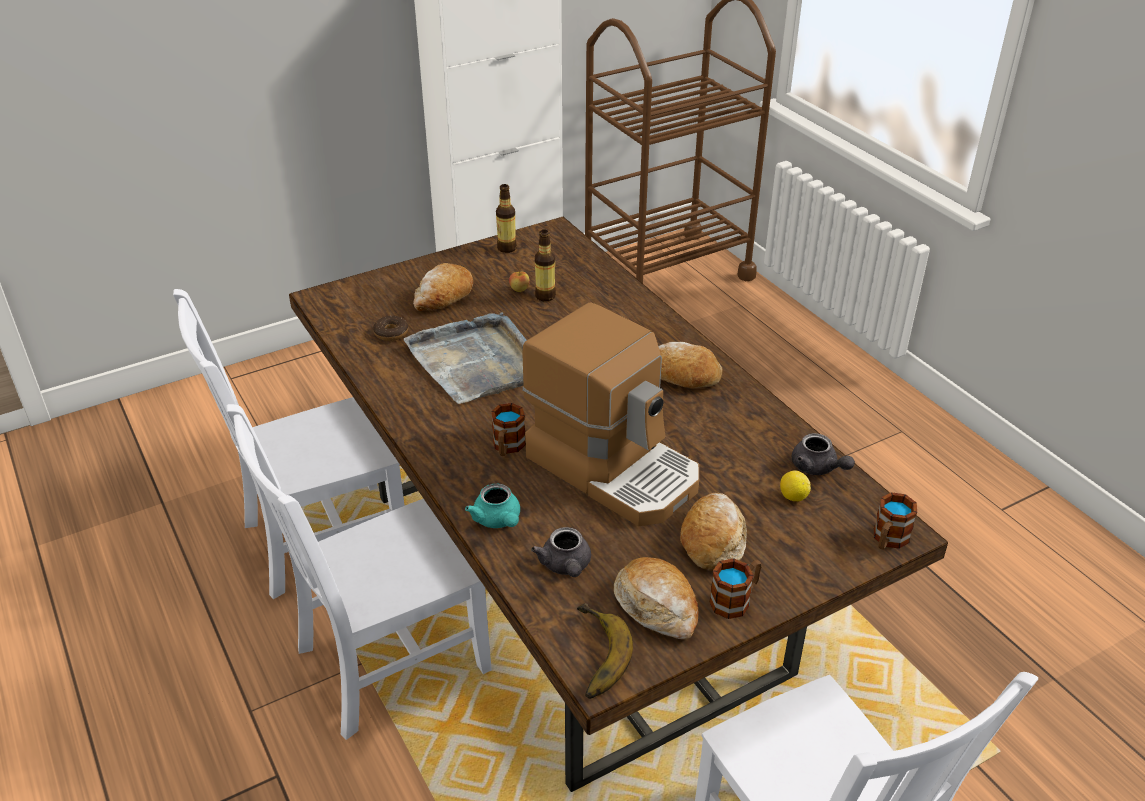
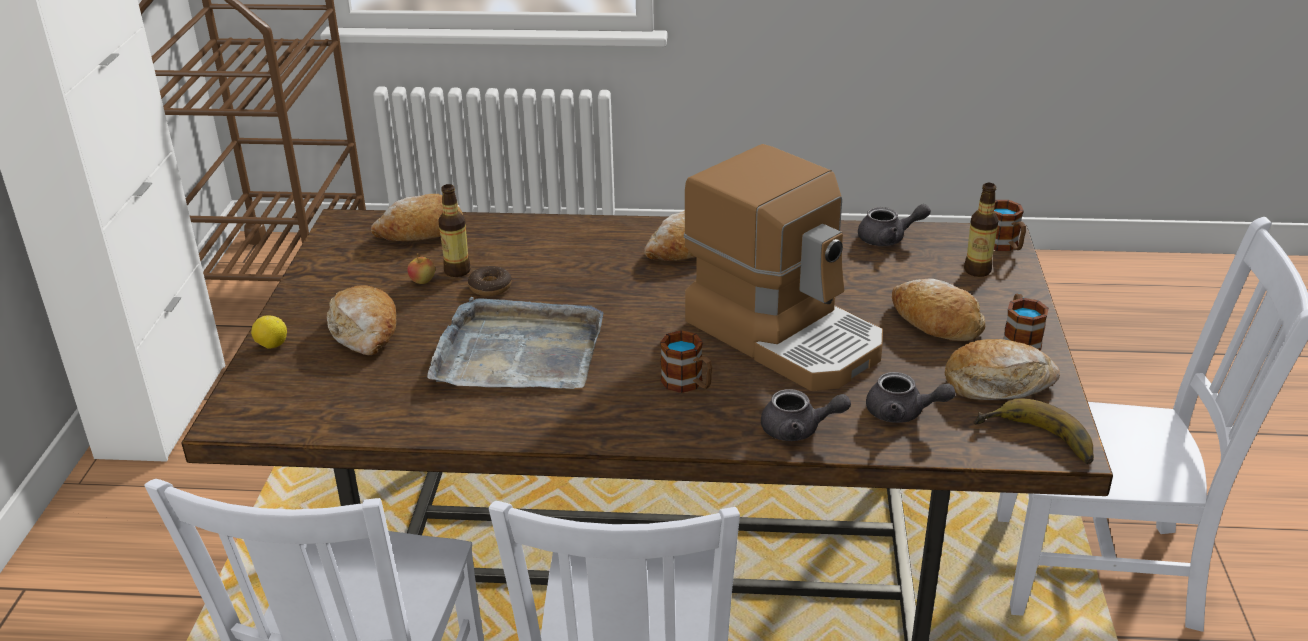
camera: 55 degrees left, 5 degrees down
donut [373,316,408,341] -> donut moved to [468,266,512,296]
turquoise teapot [465,483,520,528] -> grey teapot [761,389,851,441]
bottle [496,184,517,253] -> bottle moved to [964,183,998,277]
coffee machine [522,302,699,526] -> coffee machine turned 60 degrees clockwise [684,144,883,391]
lemon [780,470,811,501] -> lemon moved to [251,315,287,349]
none -> bread [371,194,463,241]

